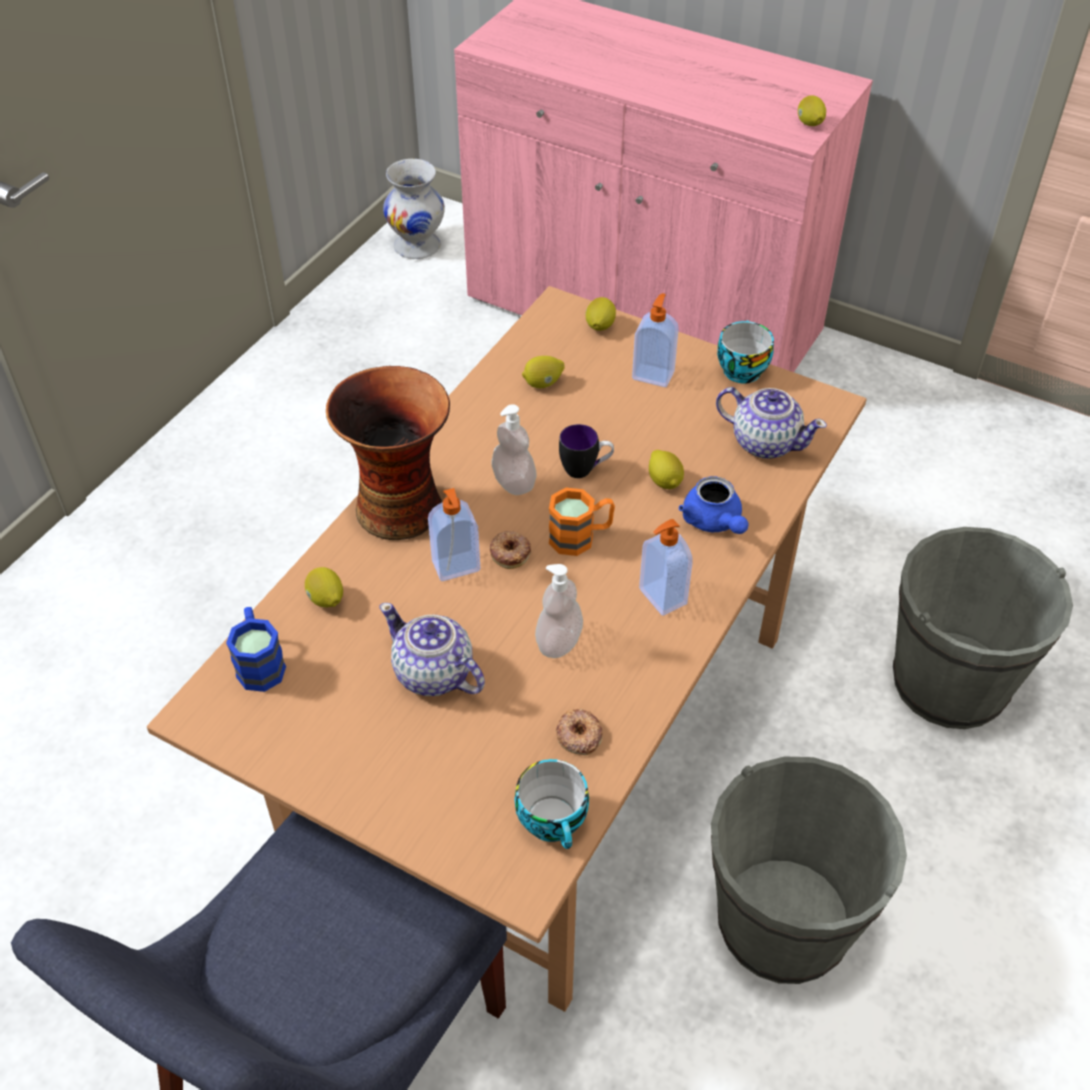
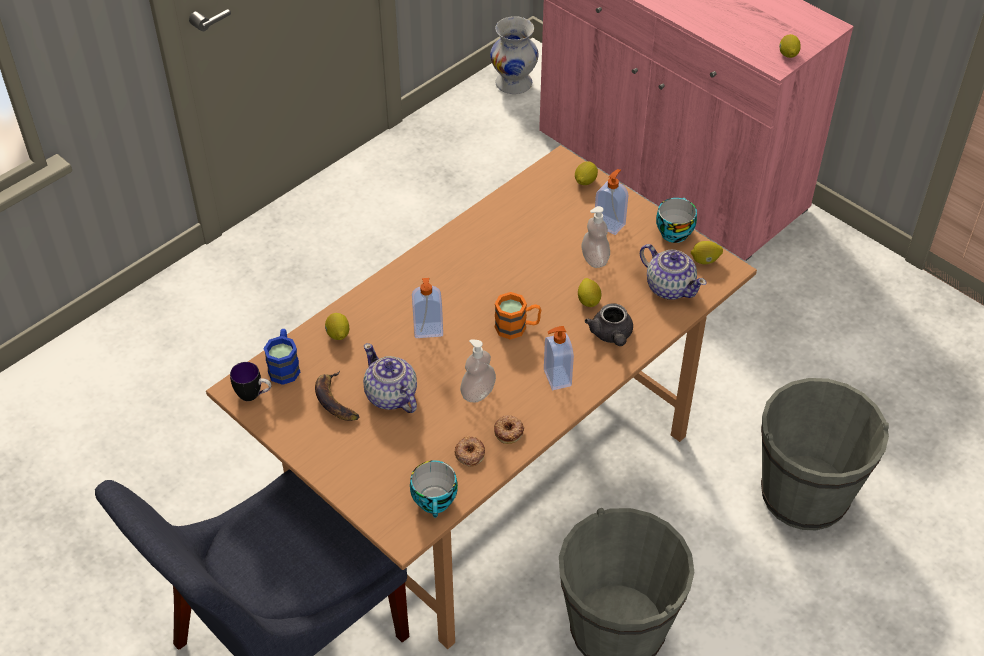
camera: 15 degrees right, 0 degrees up
vase [326,366,450,540] -> none
donut [490,531,532,569] -> donut moved to [494,415,524,444]
soap dispenser [492,404,536,495] -> soap dispenser moved to [581,206,610,268]
lemon [522,356,565,388] -> lemon moved to [691,241,723,264]
mug [559,424,614,478] -> mug moved to [230,362,271,401]
blue teapot [679,476,749,534] -> grey teapot [585,303,633,346]
none -> banana [315,371,359,421]

